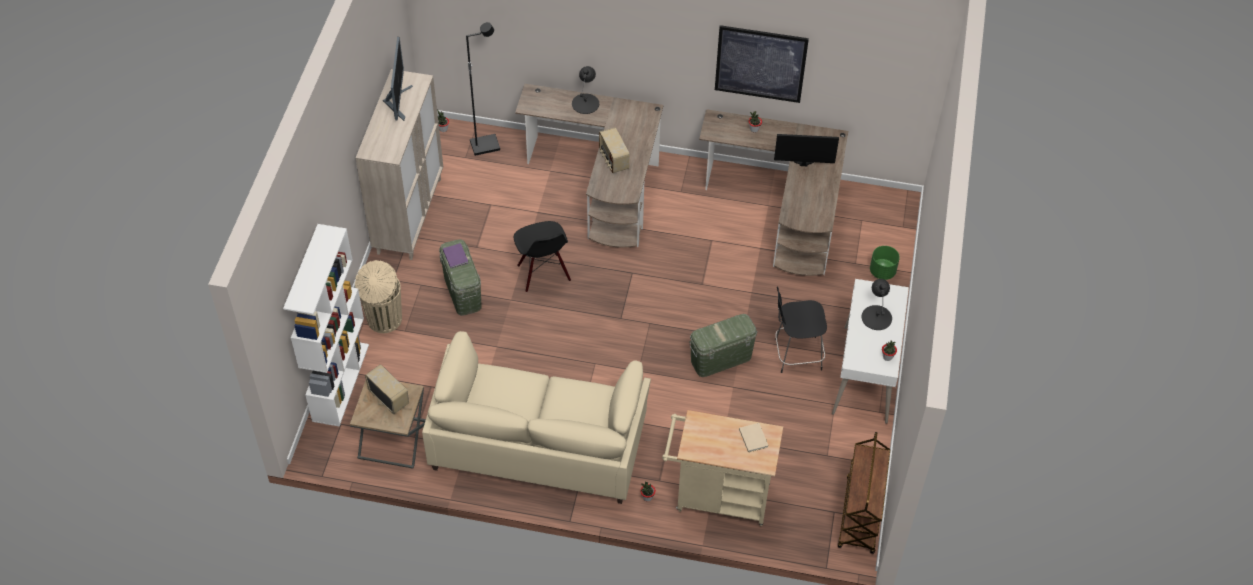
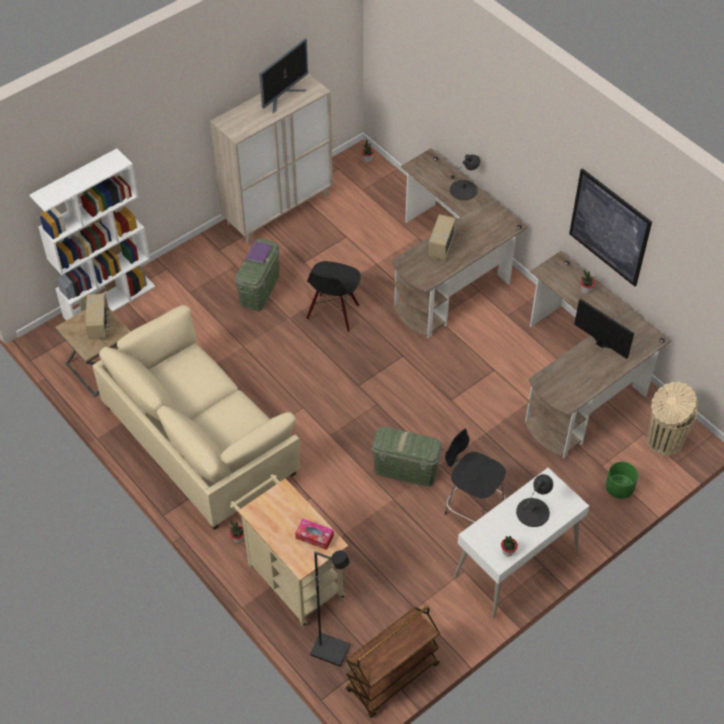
camera: 40 degrees right, 0 degrees up
beige trash can [355,260,402,333] -> beige trash can moved to [647,382,698,456]
black floor lamp [466,22,500,156] -> black floor lamp moved to [310,550,350,667]
beige book [739,423,769,452] -> tissue box [295,519,334,550]

